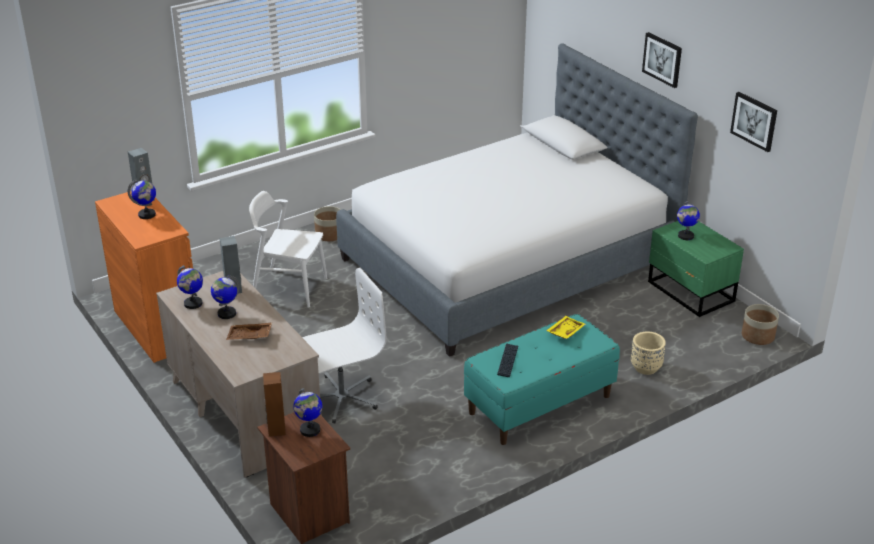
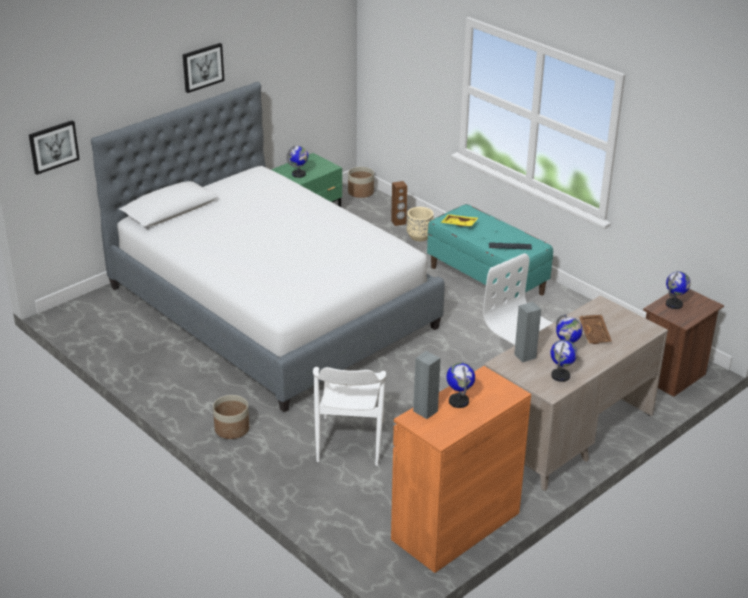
camera: 100 degrees left, 0 degrees up
brown speaker [263,372,286,437] -> brown speaker moved to [391,181,407,226]
picture [730,92,777,152] -> picture moved to [29,120,80,175]

